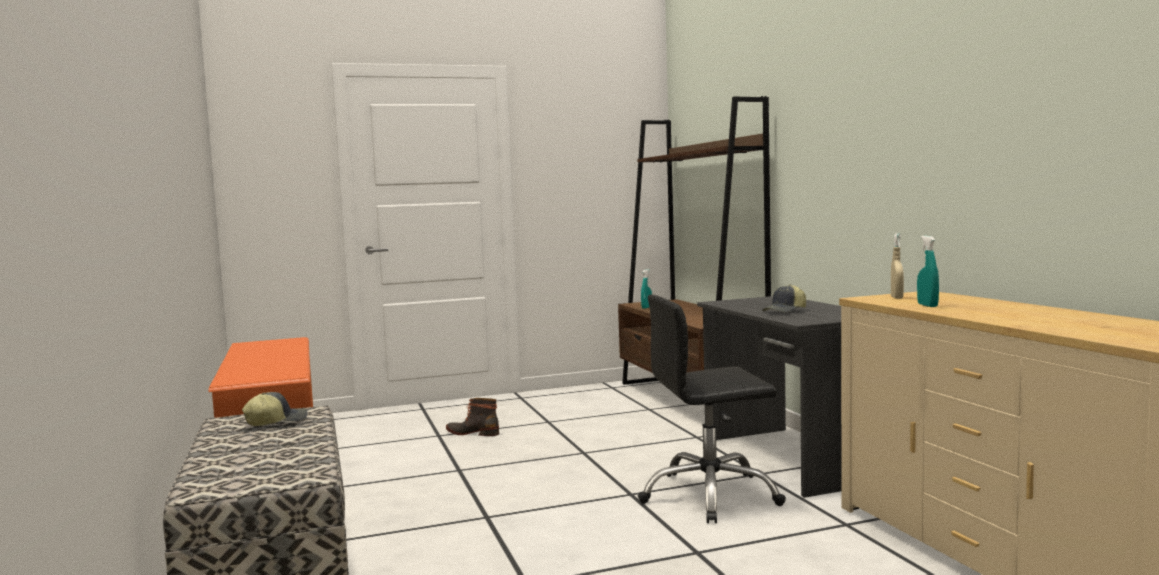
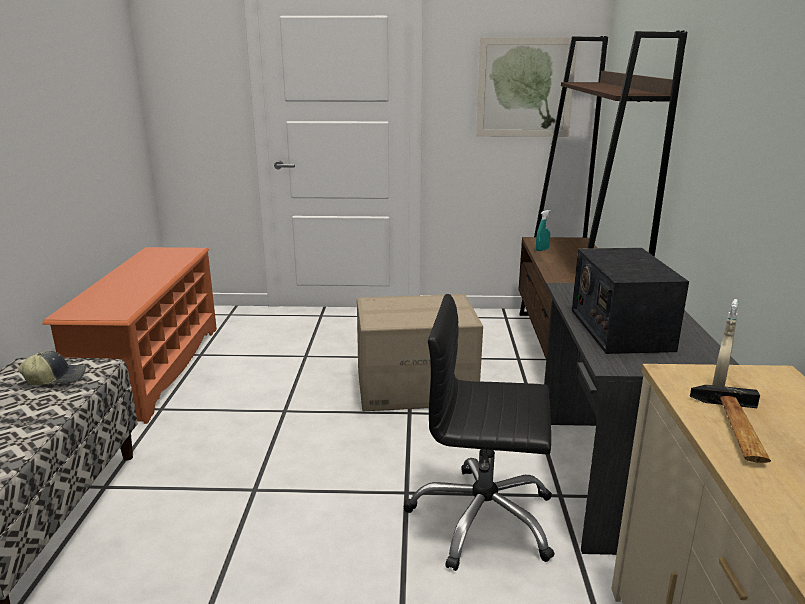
camera: 20 degrees right, 15 degrees up
boot [446,398,499,436] -> none
cap [762,284,806,312] -> radio [572,248,689,354]
turquoise spray bottle [917,236,939,307] -> hammer [690,385,771,463]
none -> cardboard box [357,294,483,411]
none -> picture [476,37,577,137]

